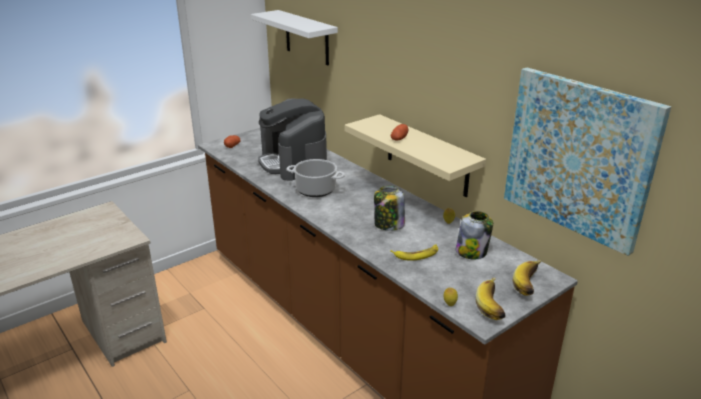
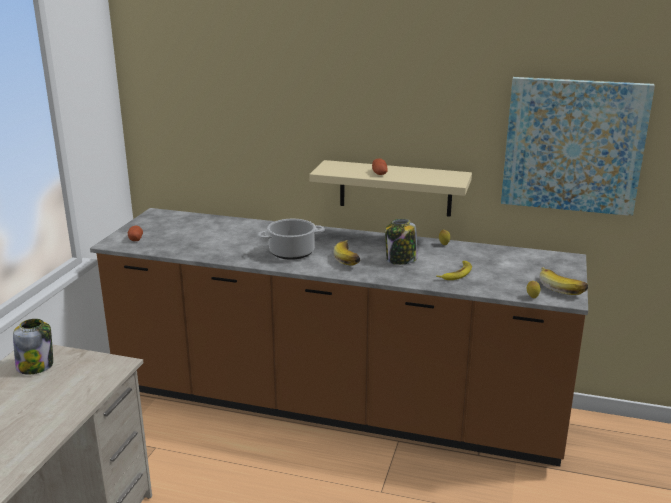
camera: 35 degrees left, 5 degrees down
white shelf [251,10,338,65] -> none
coffee machine [258,98,327,181] -> none
jar [456,211,493,259] -> jar moved to [13,319,53,374]
banana [513,260,541,296] -> banana moved to [334,240,360,266]

